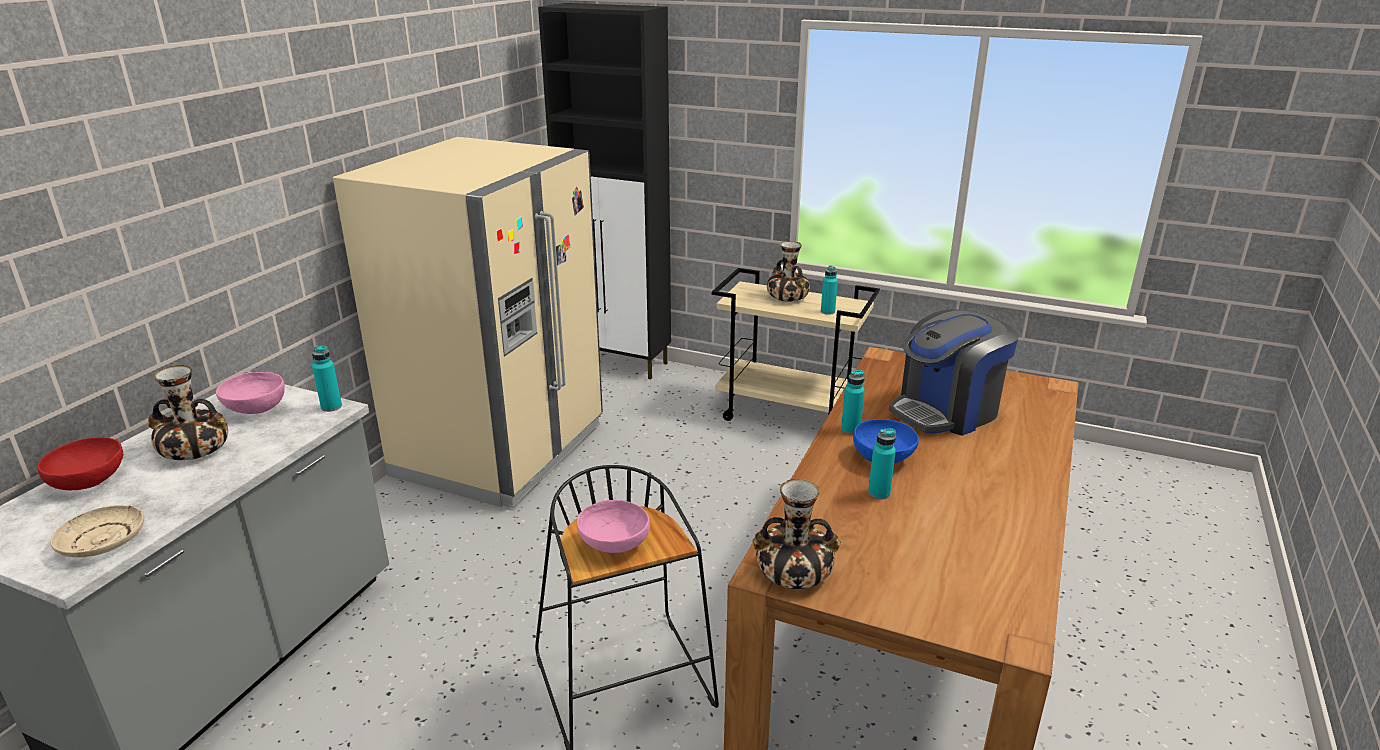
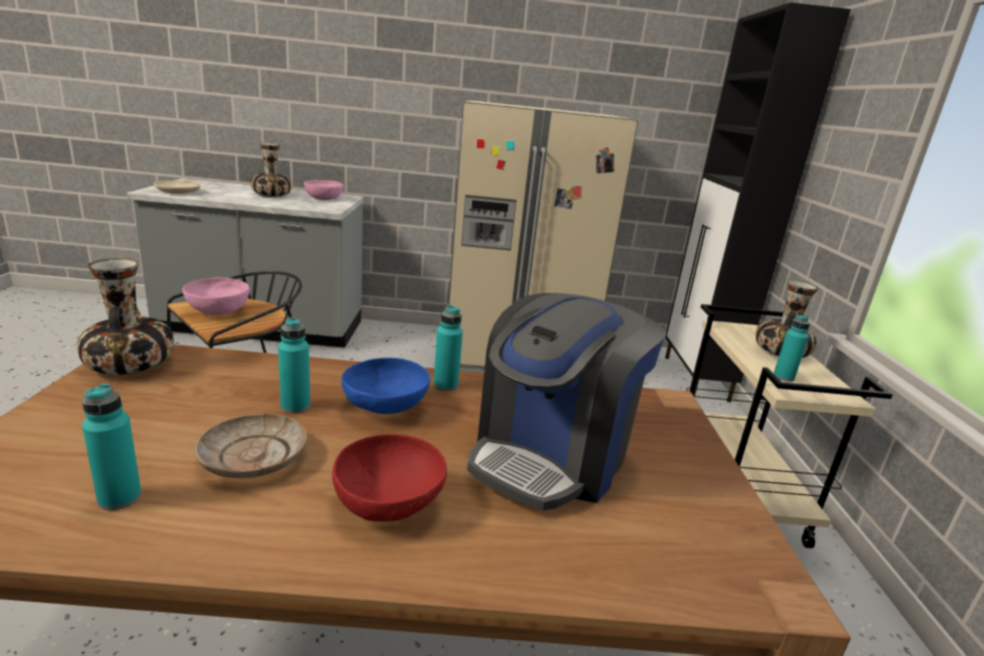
camera: 65 degrees right, 5 degrees down
red bowl [38,437,123,490] -> red bowl moved to [332,434,447,522]
turquoise bottle [312,345,342,412] -> turquoise bottle moved to [82,383,142,511]
coffee machine [889,309,1019,436] -> coffee machine turned 90 degrees counterclockwise [467,293,666,511]
none -> beige plate [195,413,308,478]

